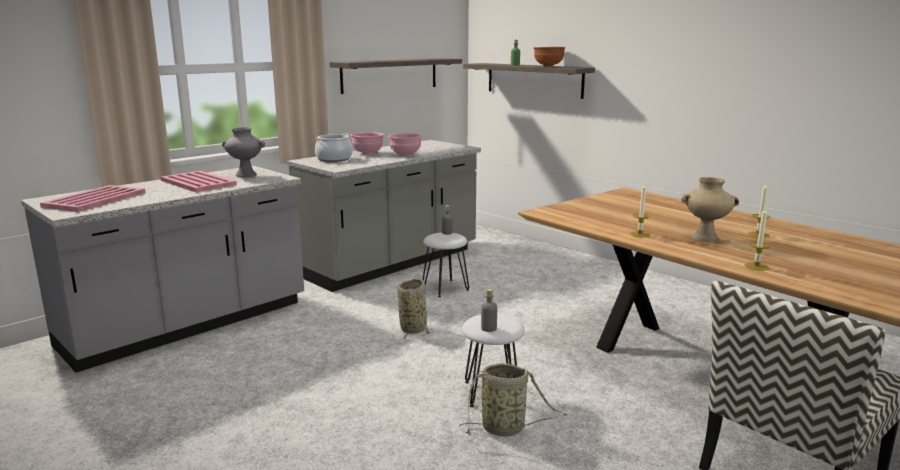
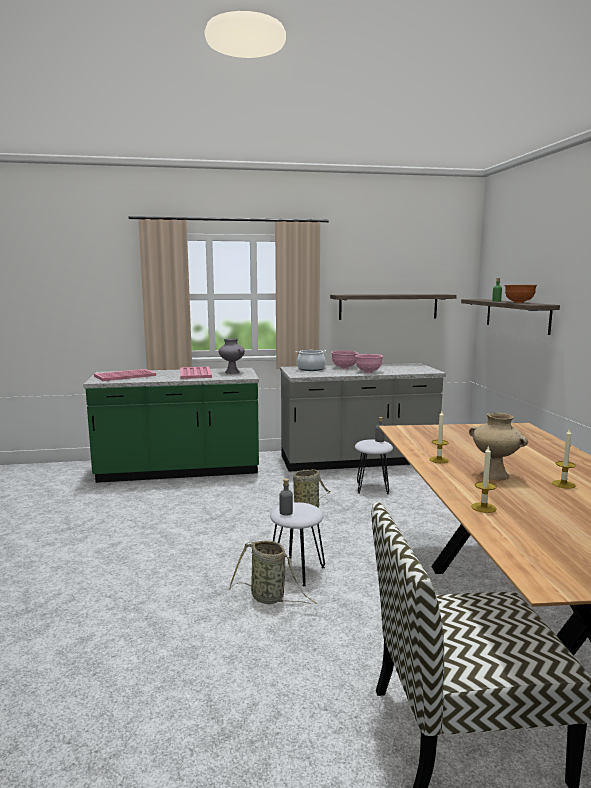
camera: 35 degrees right, 5 degrees down
grey counter [21,166,304,372] -> green counter [83,368,259,483]

